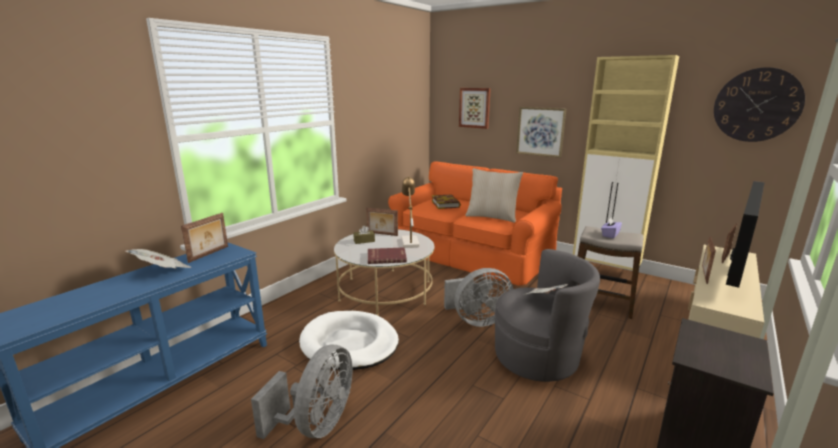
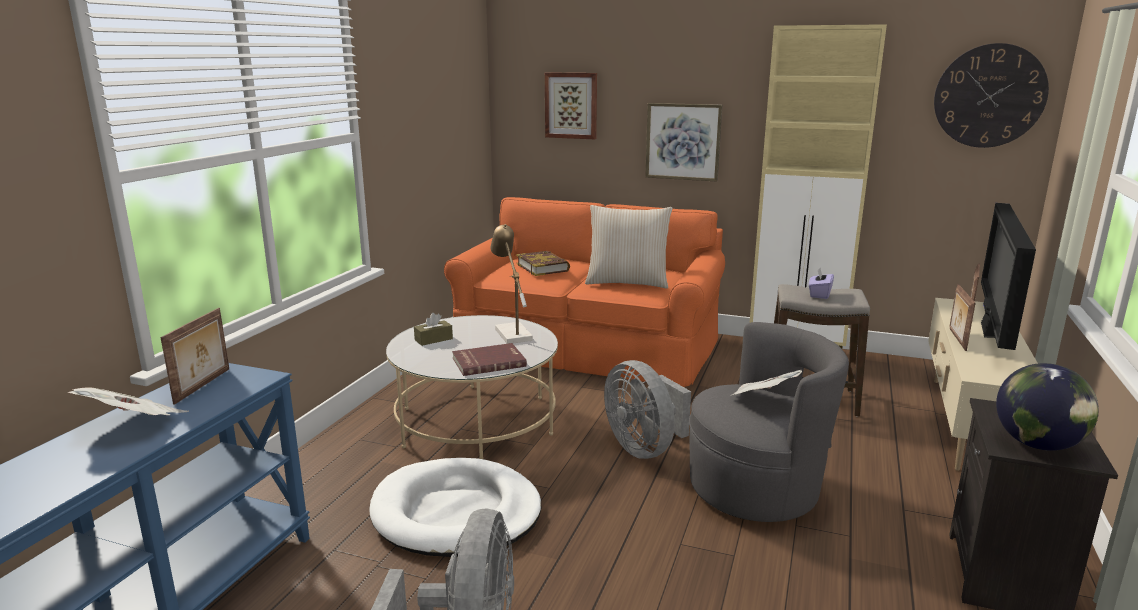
camera: 15 degrees left, 0 degrees up
picture frame [366,208,398,236] -> none
grey fan [444,268,513,327] -> grey fan turned 90 degrees clockwise [604,360,691,459]
none -> globe [996,363,1099,451]

